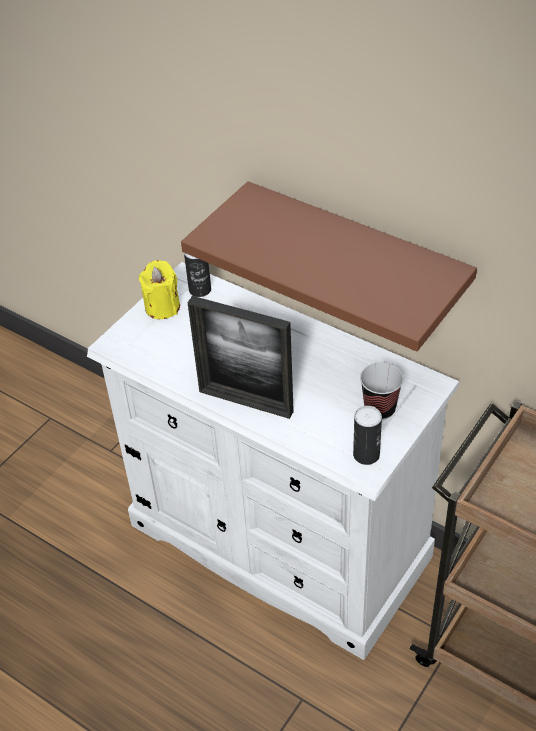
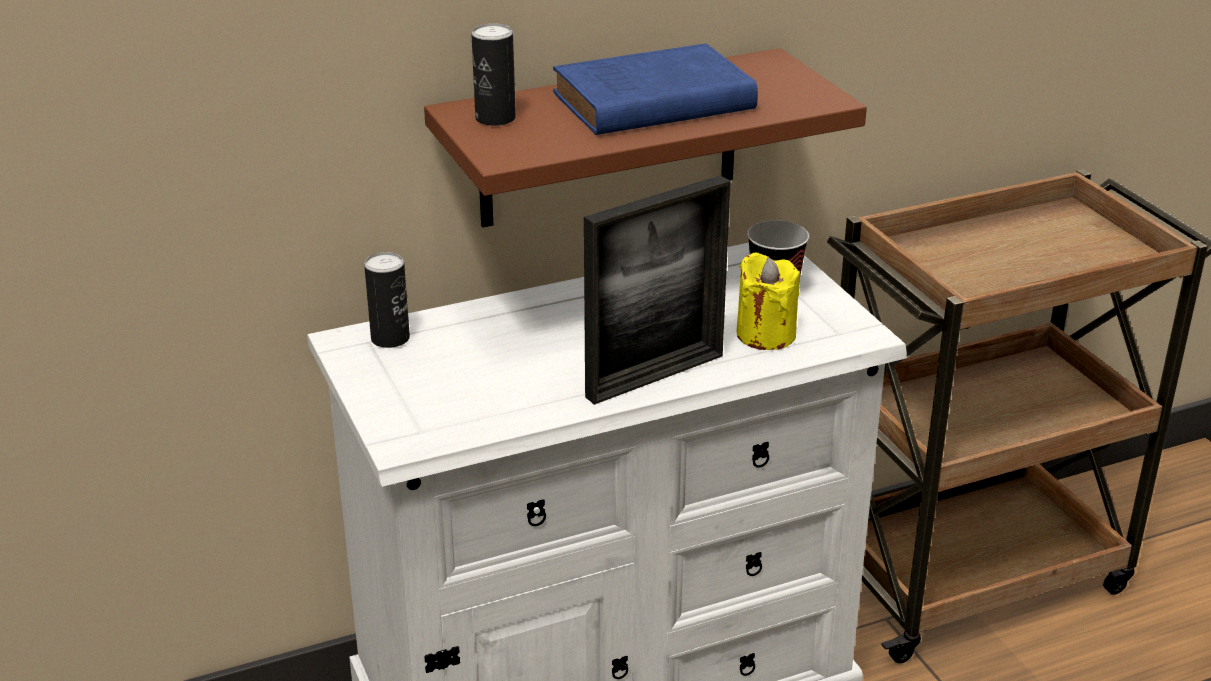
camera: 60 degrees left, 15 degrees down
yellow candle [139,260,180,319] -> yellow candle moved to [737,252,800,350]
can [353,406,382,465] -> can moved to [471,23,516,126]
none -> blue book [553,43,758,135]

